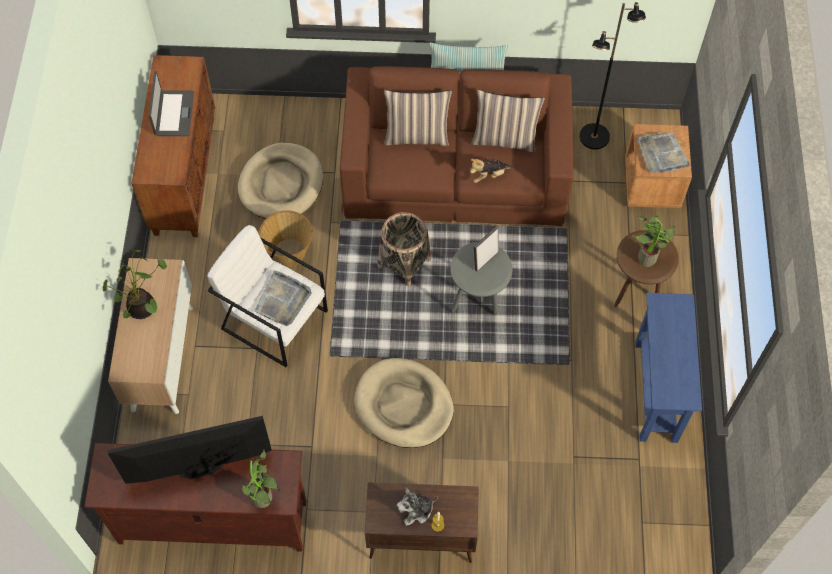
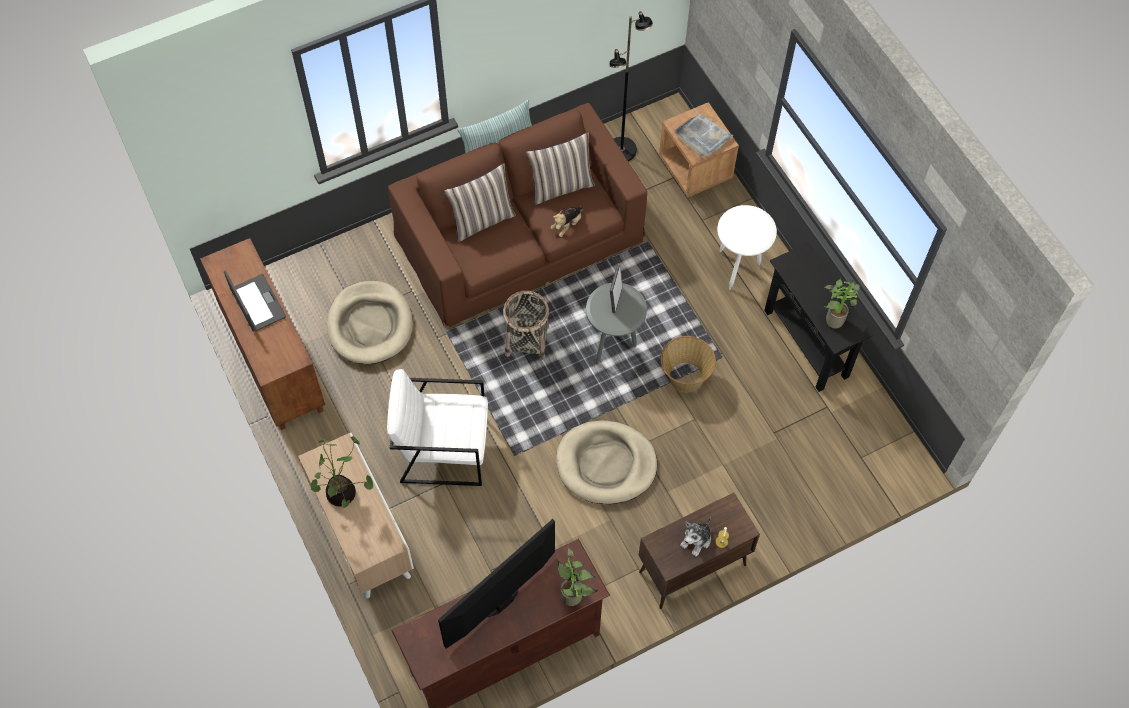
camera: 30 degrees left, 0 degrees up
grey tray [255,270,312,326] -> none
basket [259,211,313,267] -> basket moved to [661,336,716,392]
brown side table [615,230,679,307] -> white side table [717,205,777,289]
potted plant [632,216,676,267] -> potted plant moved to [824,278,861,329]
blue console table [635,293,702,443] -> black console table [764,243,873,392]

